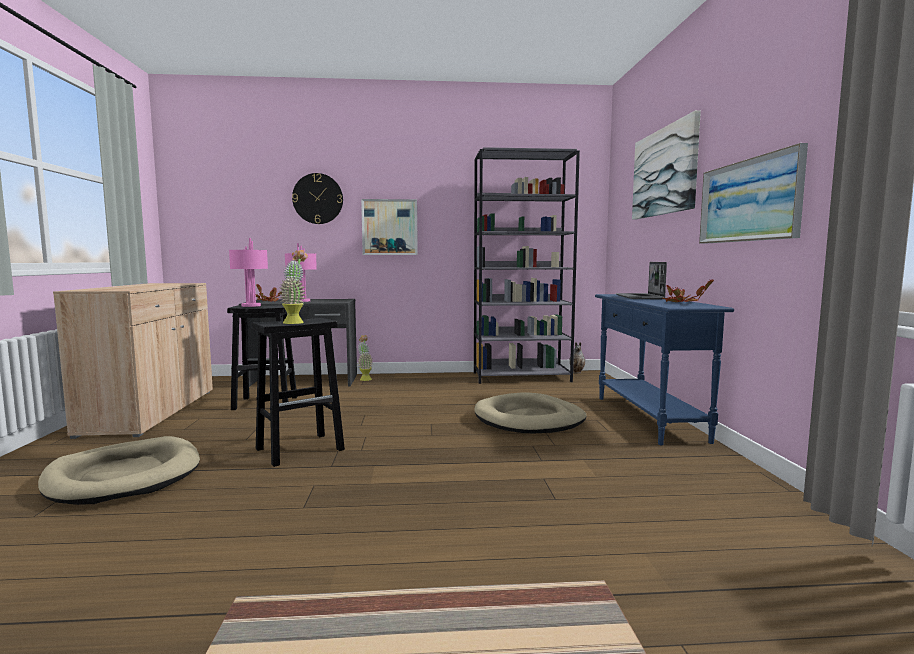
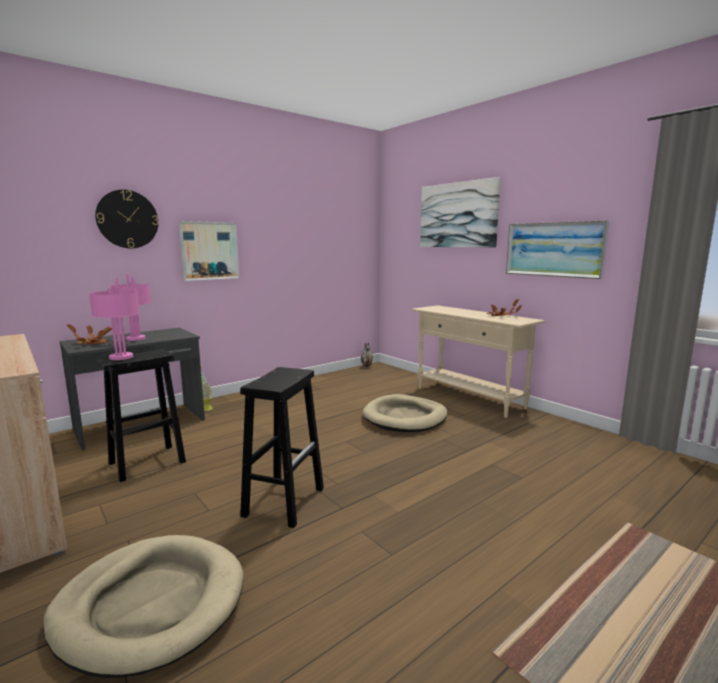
camera: 35 degrees left, 5 degrees up
potted plant [279,250,308,324] -> none
grey bookcase [474,147,580,384] -> none
blue console table [595,294,734,445] -> beige console table [412,305,545,418]
laptop [616,262,667,300] -> none

